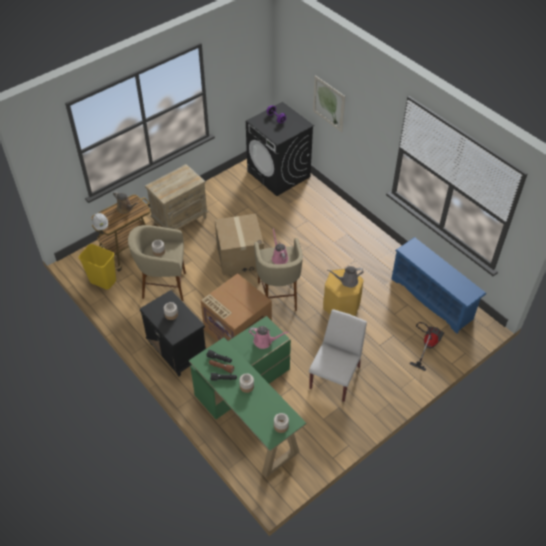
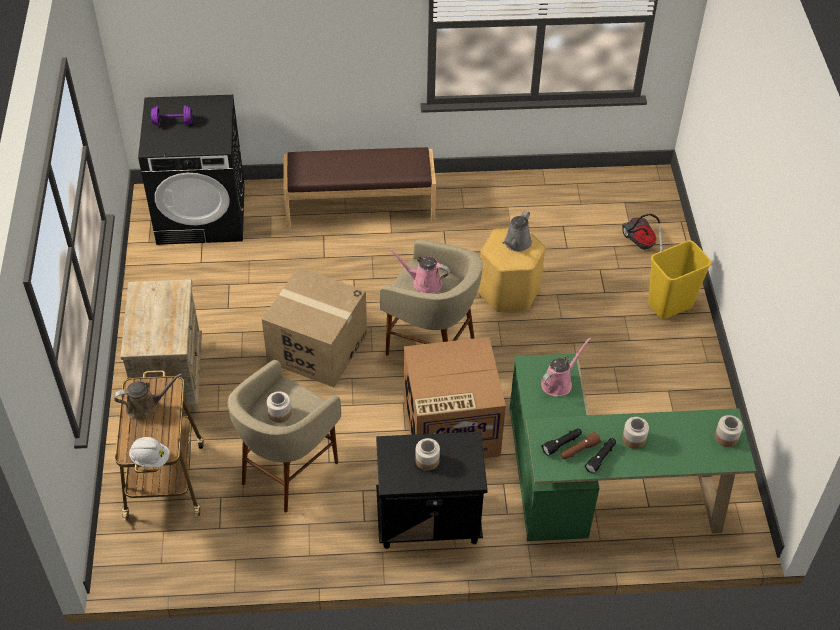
camera: 55 degrees left, 0 degrees up
yellow trash can [79,244,116,290] -> yellow trash can moved to [648,240,712,319]
white chair [309,310,367,402] -> none
picture [313,75,345,132] -> none
blue shoe rack [392,237,486,334] -> none
none -> brown bench [283,147,436,229]

